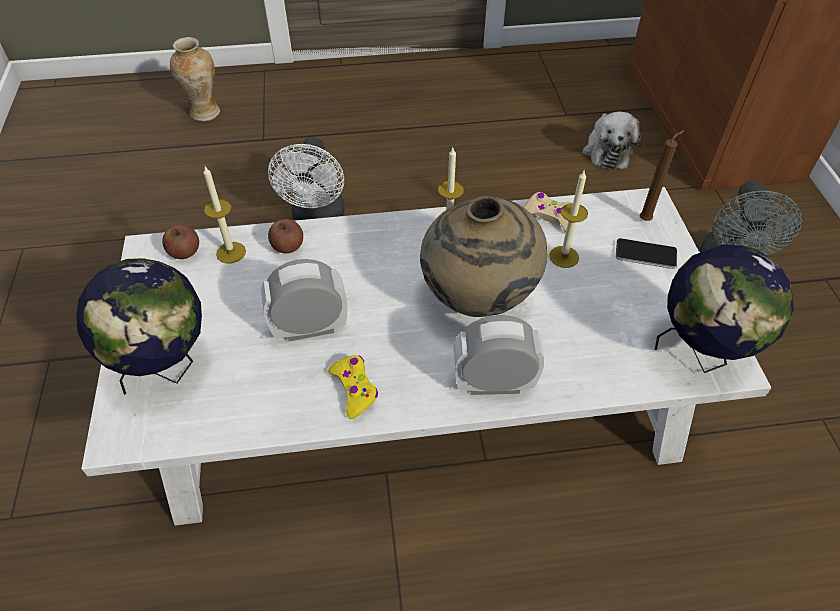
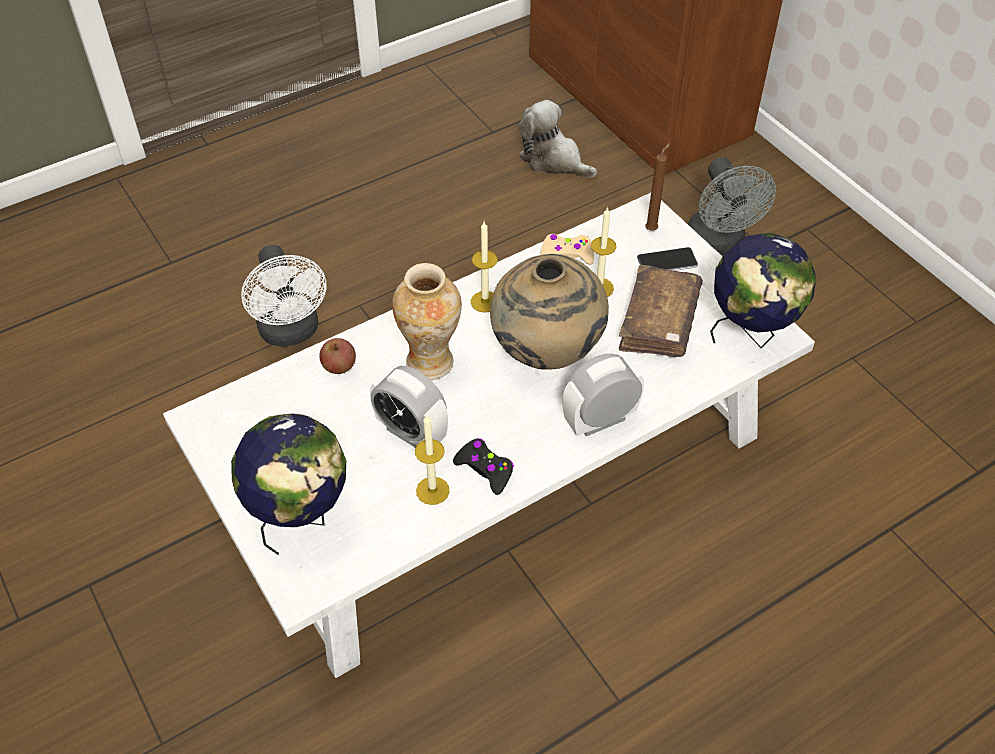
camera: 25 degrees left, 0 degrees up
apple [162,224,199,259] -> none
vase [170,37,220,121] -> vase moved to [392,263,462,380]
candle [203,167,246,264] -> candle moved to [415,415,449,505]
alarm clock [261,259,347,341] -> alarm clock turned 105 degrees counterclockwise [370,366,448,448]
yellow game controller [328,355,378,419] -> black game controller [453,438,514,495]
plush toy [582,112,643,169] -> plush toy turned 150 degrees clockwise [519,100,597,178]
none -> brown book [619,265,703,357]

